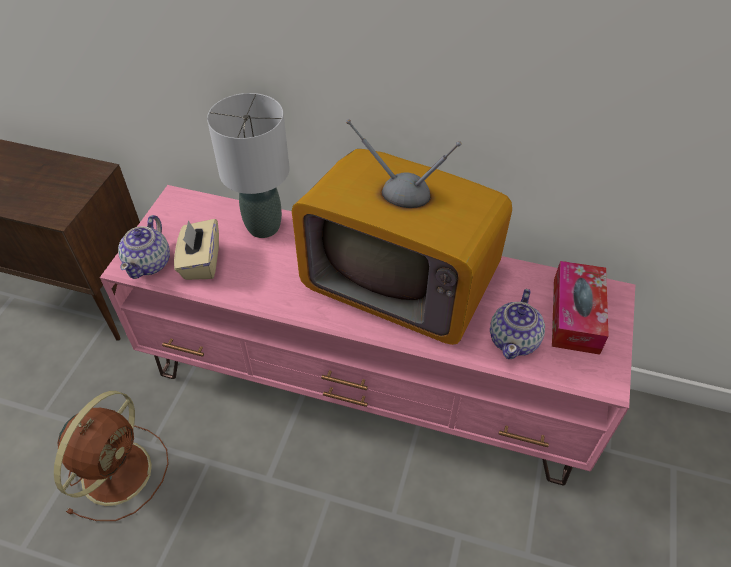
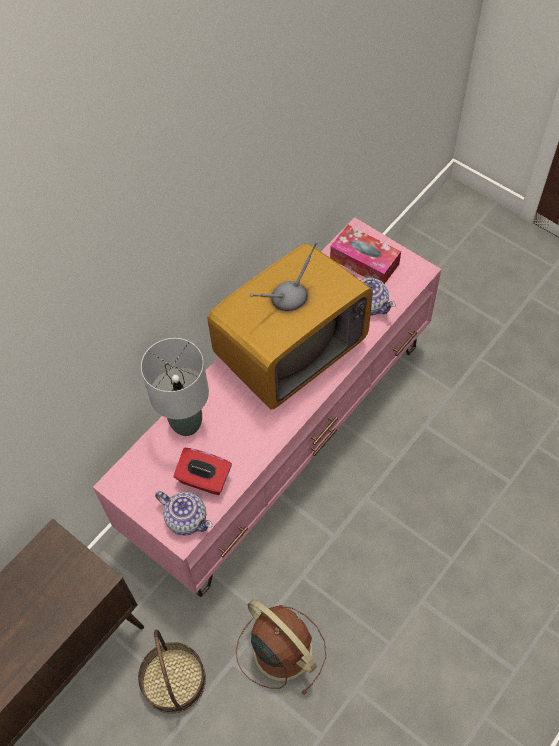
camera: 65 degrees left, 10 degrees up
beige tissue box [174,219,219,280] -> red tissue box [174,448,232,495]
none -> basket [138,629,206,714]

